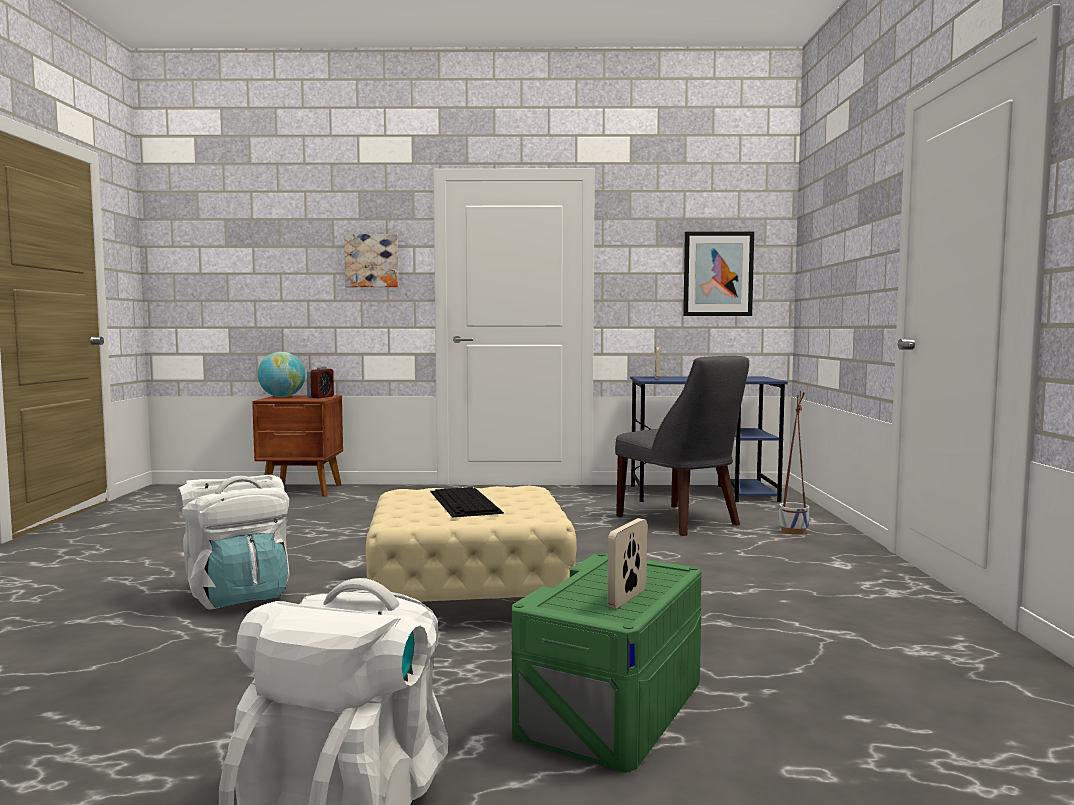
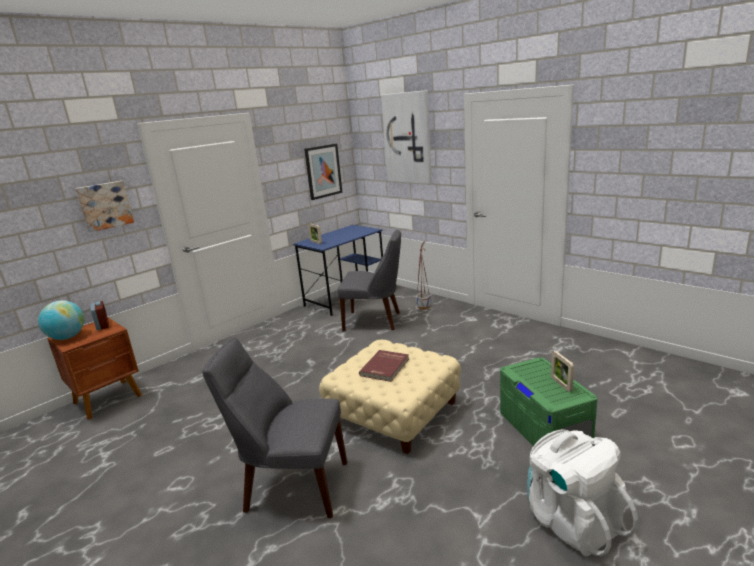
camera: 45 degrees left, 15 degrees up
white backpack [176,475,290,610] -> grey chair [202,338,347,518]
keyboard [431,487,504,517] -> red book [359,350,409,382]
none -> picture [381,90,432,184]

